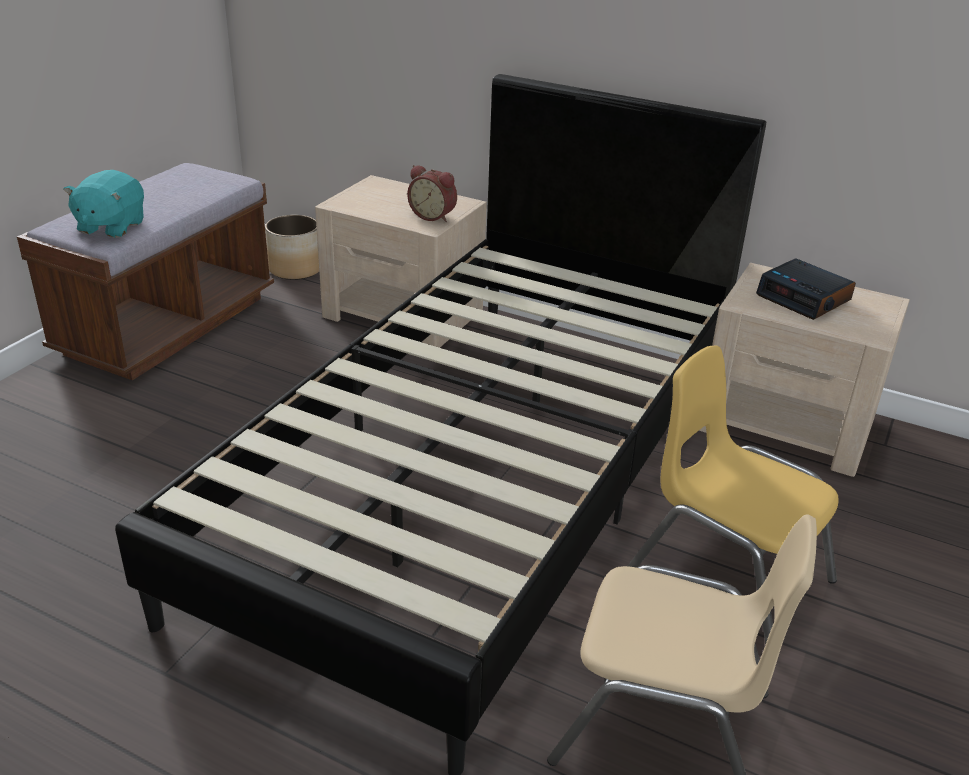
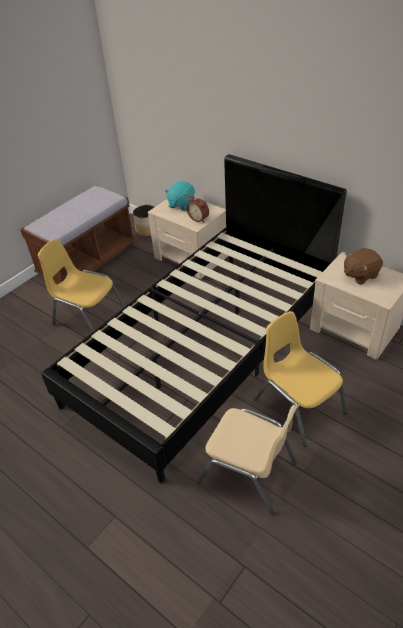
camera: 15 degrees right, 10 degrees up
turquoise plush toy [63,170,144,238] -> turquoise plush toy moved to [165,181,195,211]
alarm clock [756,259,856,320] -> brown plush toy [344,248,383,285]
none -> yellow chair [38,239,126,333]

